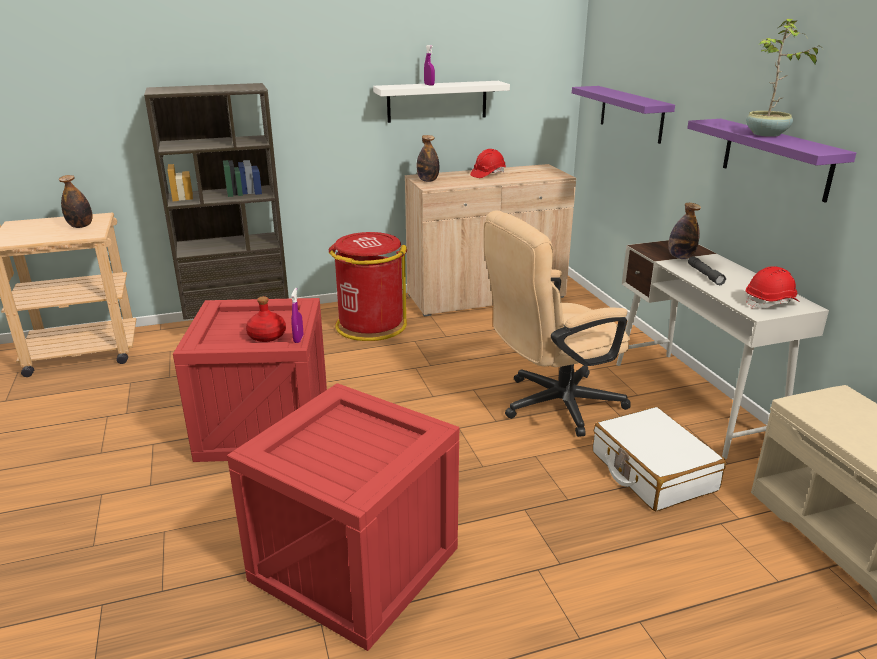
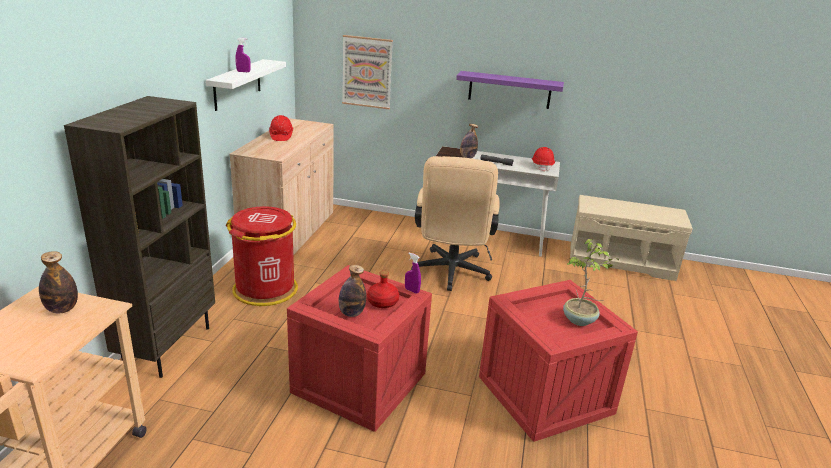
camera: 60 degrees left, 0 degrees up
bottle [417,135,439,182] -> bottle moved to [339,265,366,317]
purple shelf [572,86,675,144] -> picture [342,35,393,109]
white suitcase [593,407,726,511] -> none
potted plant [746,18,821,137] -> potted plant moved to [563,239,619,326]

